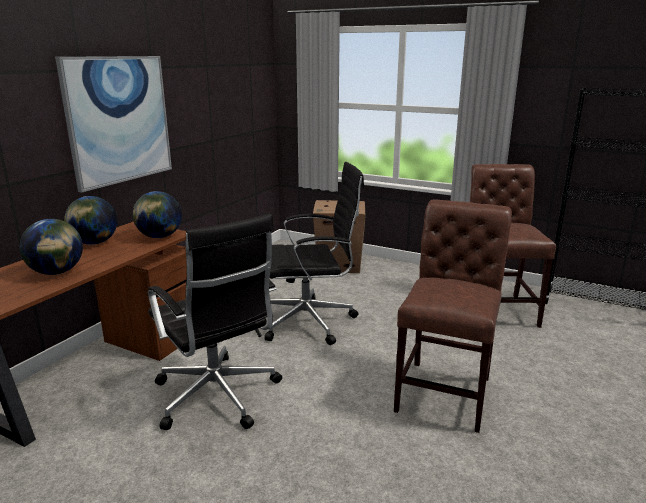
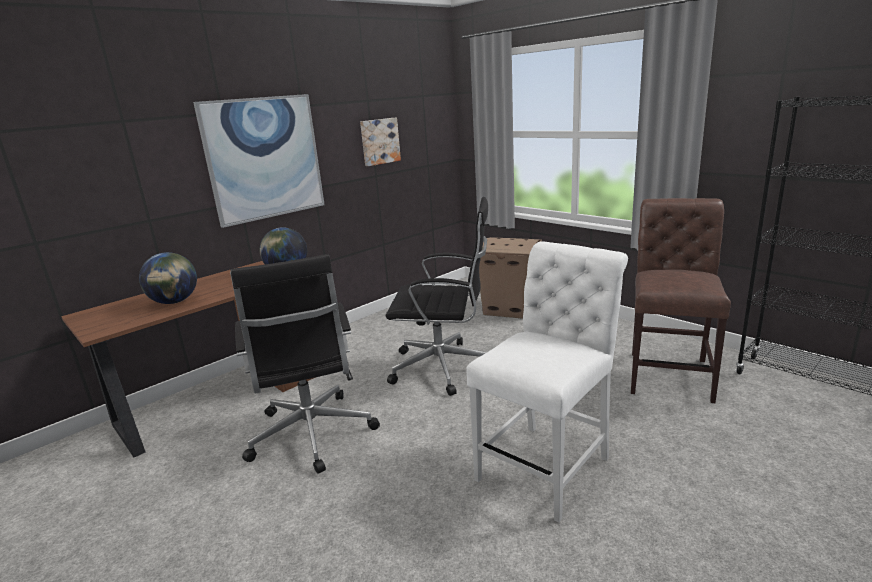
camera: 20 degrees right, 0 degrees up
globe [64,196,117,245] -> none
brown chair [394,199,512,433] -> white chair [466,241,628,523]
none -> picture [360,118,401,166]

